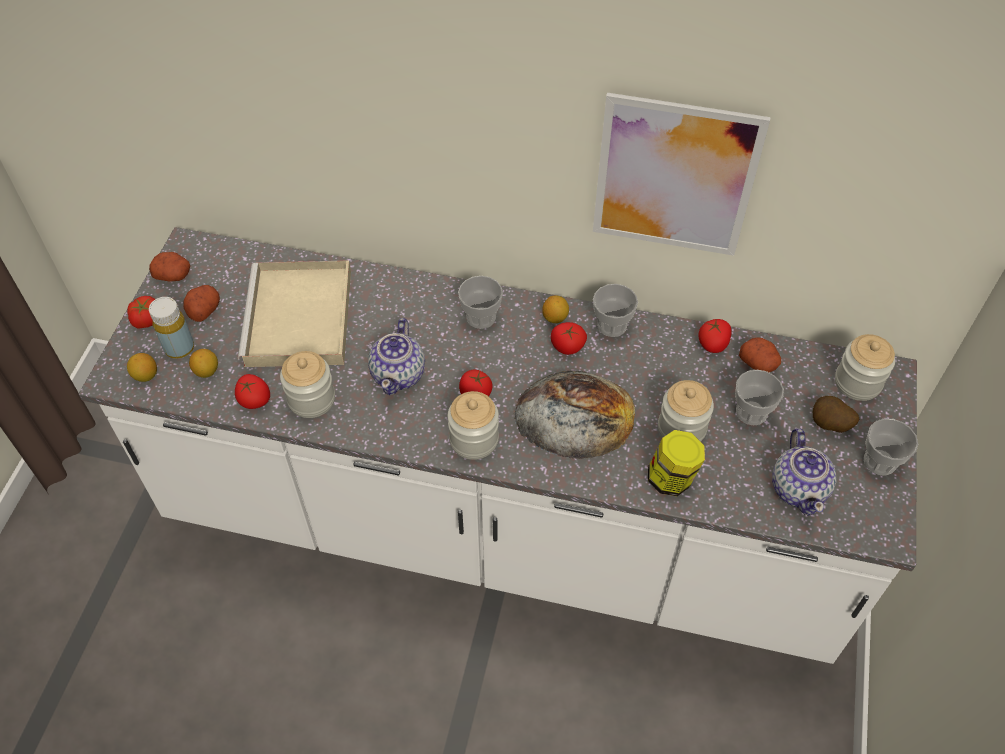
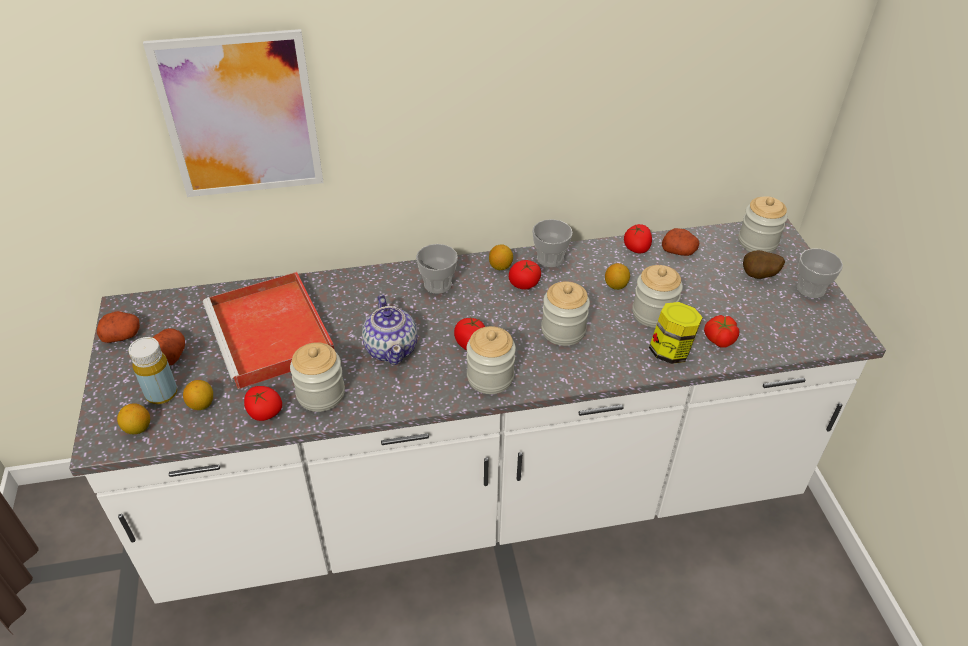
camera: 25 degrees left, 10 degrees down
tomato [127,296,155,329] -> tomato moved to [704,315,740,348]
beige tray [238,260,351,367] -> red tray [203,272,335,389]
bread [514,370,635,459] -> jar [541,281,590,346]
picture [593,93,770,256] -> picture moved to [143,29,324,197]
cup [735,370,784,425] -> none
teapot [772,428,836,516] -> none
none -> lemon [605,263,630,290]

